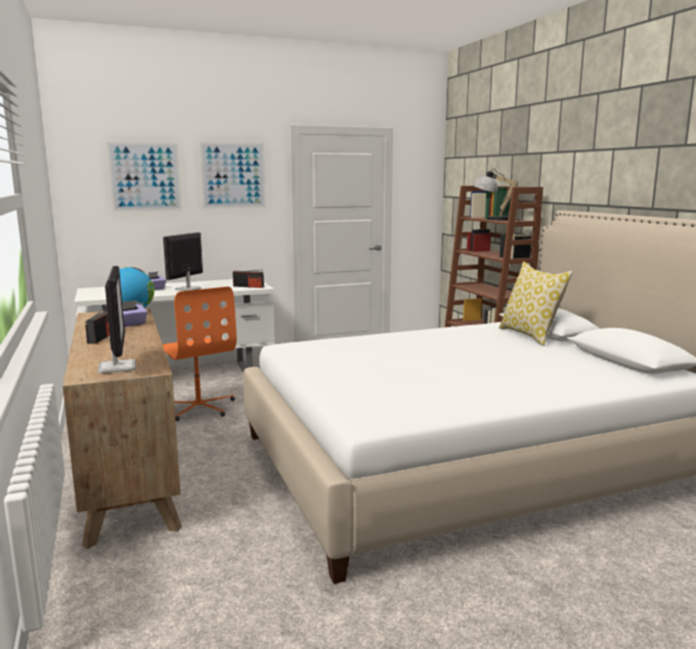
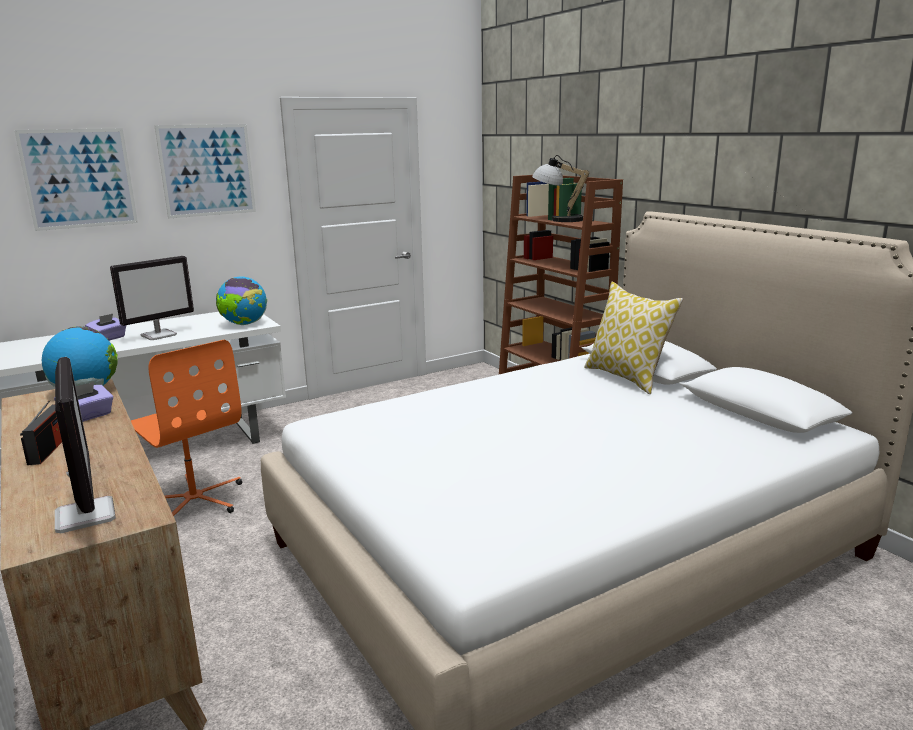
camera: 10 degrees left, 5 degrees up
monitor [163,232,203,291] -> monitor turned 150 degrees counterclockwise [110,256,194,340]
radio [233,269,264,288] -> globe [216,277,267,325]

